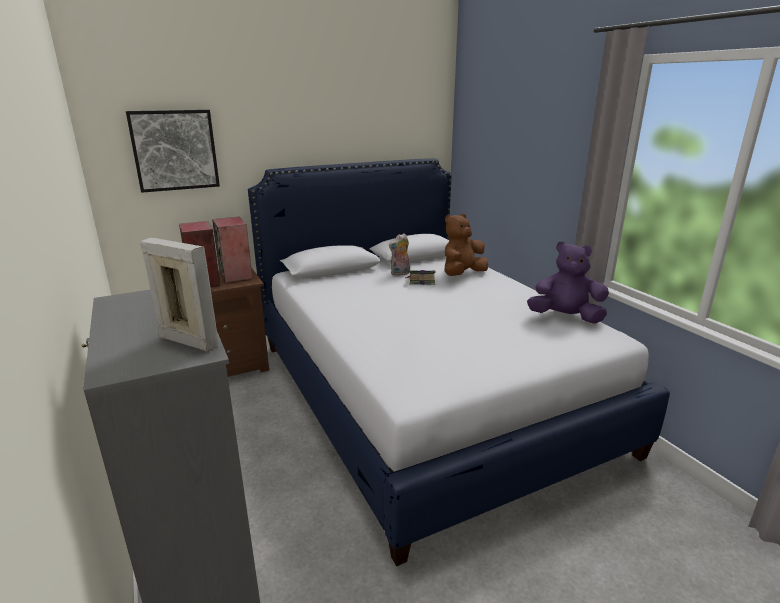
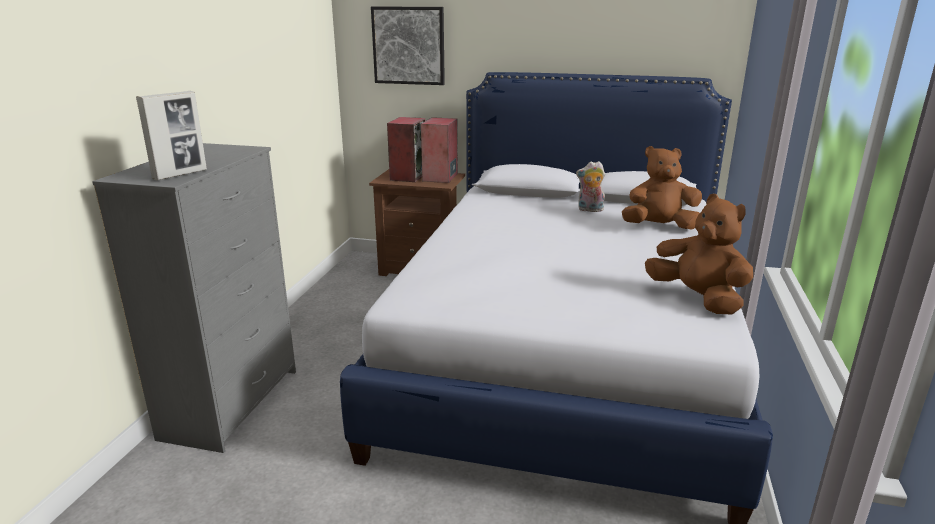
camera: 40 degrees right, 0 degrees up
picture frame [140,238,219,352] -> picture frame turned 60 degrees clockwise [136,91,207,180]
book [406,270,436,285] -> none
purple plush toy [527,241,609,324] -> brown plush toy [645,194,753,315]

